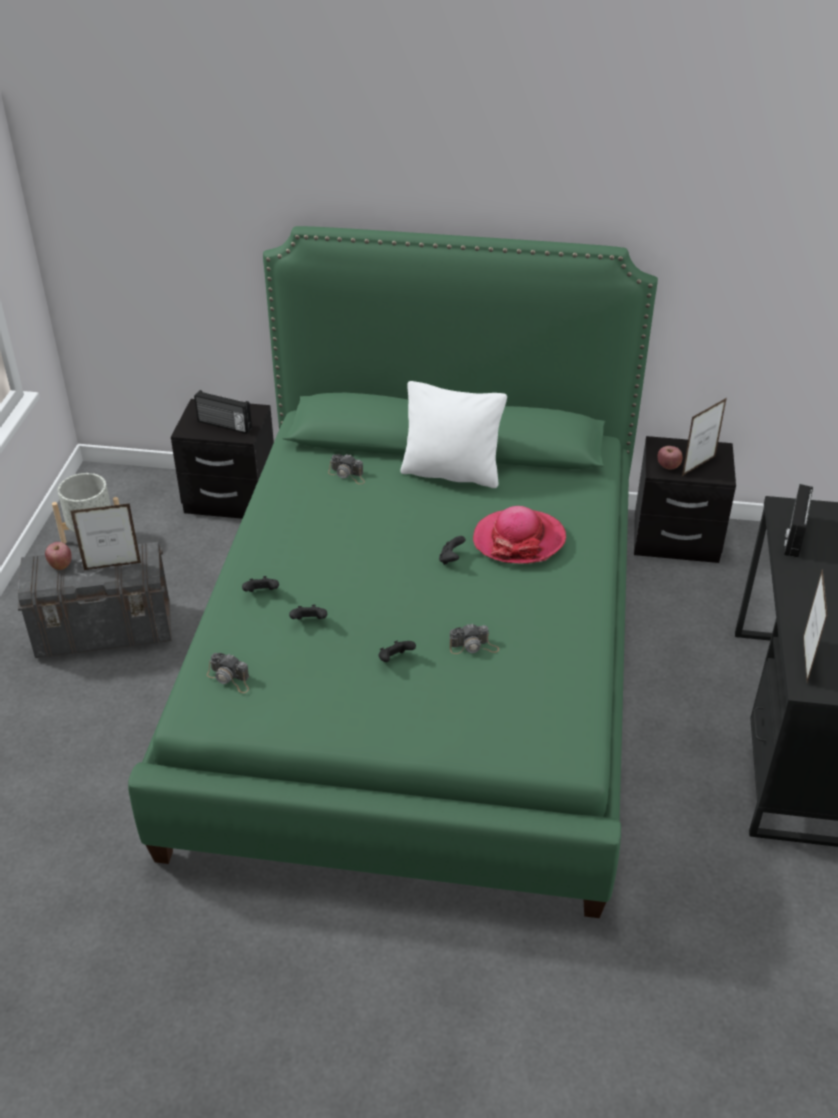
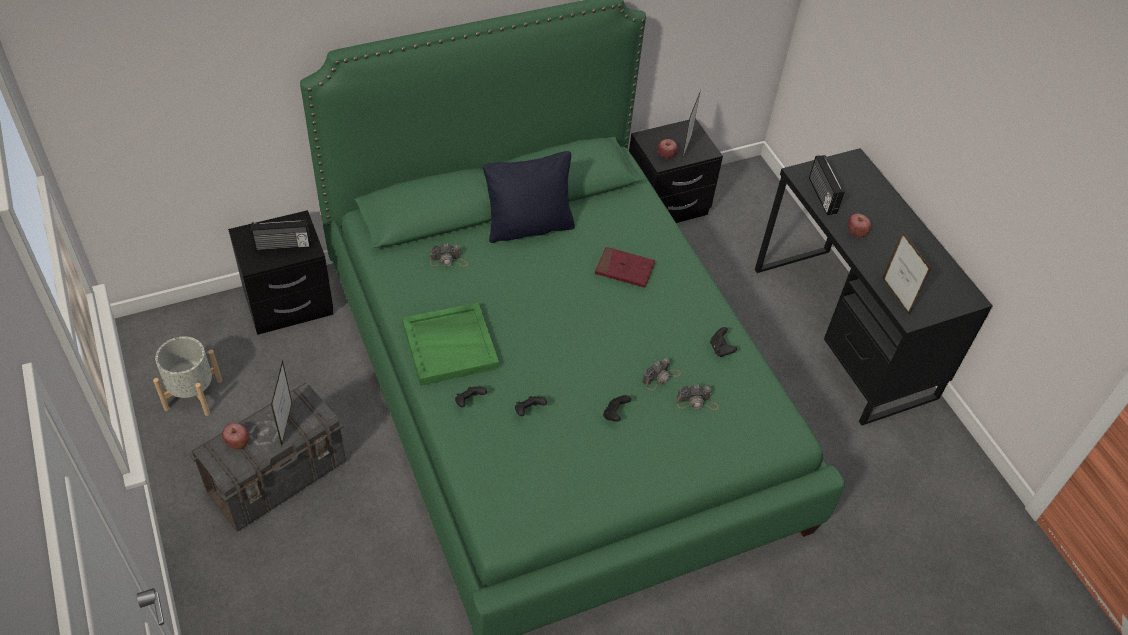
camera: 35 degrees left, 10 degrees up
picture frame [70,503,141,570] -> picture frame turned 45 degrees counterclockwise [271,359,292,447]
camera [207,653,249,693] -> camera moved to [677,384,718,410]
white pillow [400,381,507,488] -> black pillow [483,151,575,243]
black game controller [439,536,465,565] -> black game controller moved to [710,327,737,357]
hat [473,506,566,564] -> red book [595,247,655,288]
none -> green tray [402,302,499,386]
none -> apple [848,214,871,238]

